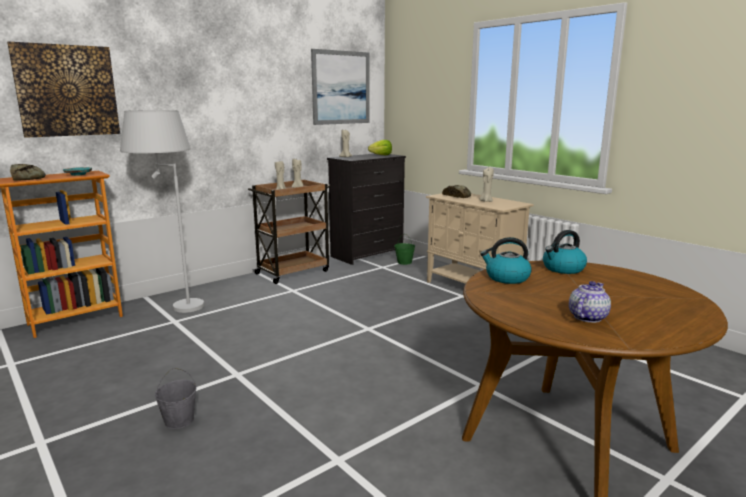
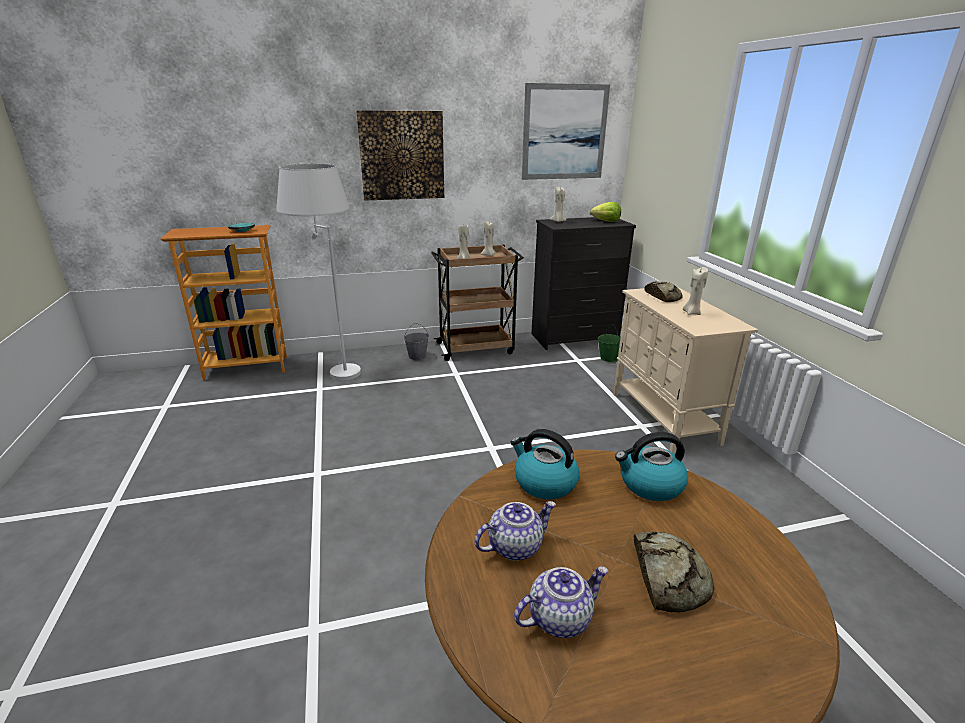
camera: 25 degrees right, 10 degrees up
picture [7,41,120,138] -> picture moved to [356,110,444,201]
bread [10,164,46,180] -> bread moved to [634,531,714,612]
grey bucket [154,368,197,429] -> grey bucket moved to [404,323,429,360]
none -> teapot [474,501,556,561]

